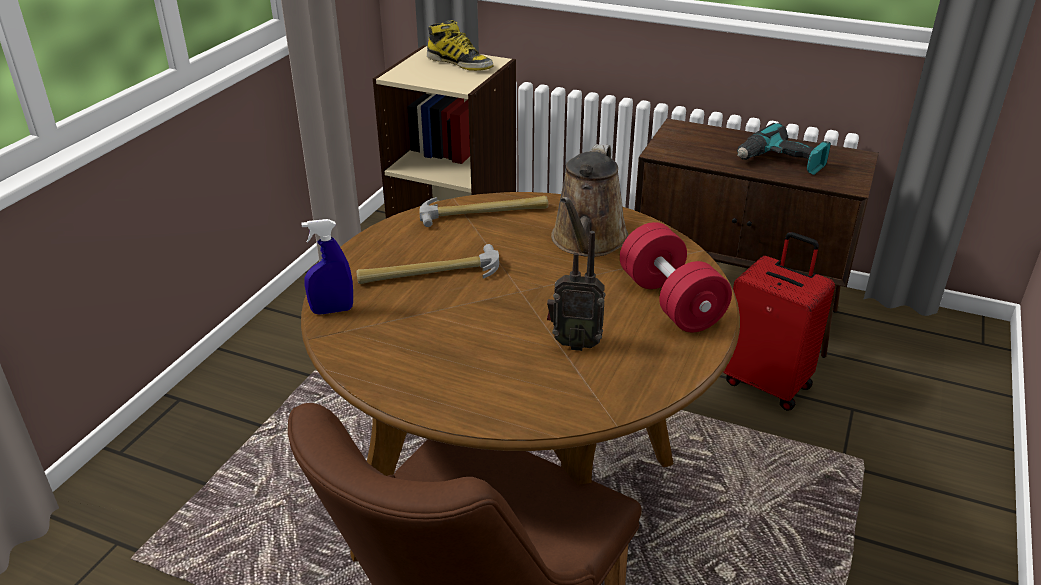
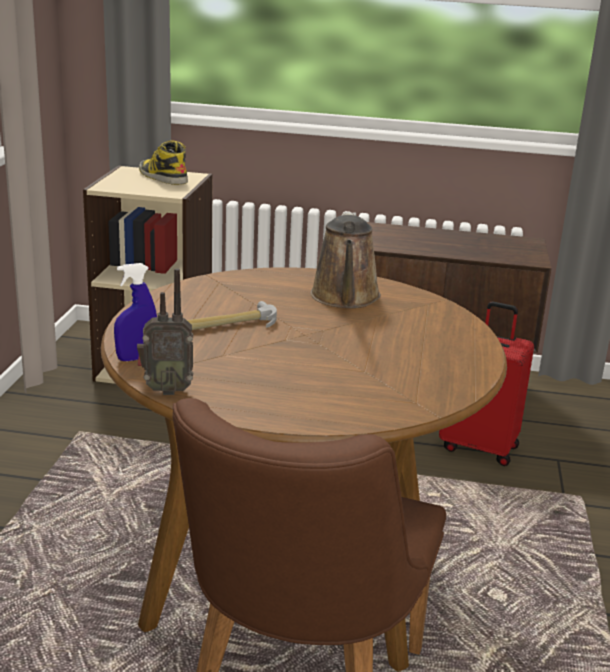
camera: 15 degrees left, 10 degrees down
hammer [420,196,548,227] -> none
boot [427,20,494,71] -> boot turned 150 degrees counterclockwise [139,141,188,185]
radio [547,231,605,351] -> radio moved to [137,268,193,395]
red dumbbell [620,222,732,332] -> none
power drill [737,123,831,175] -> none

